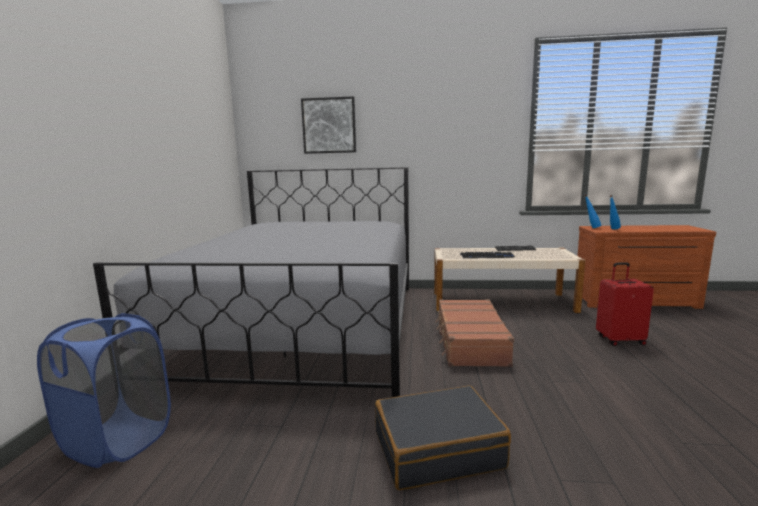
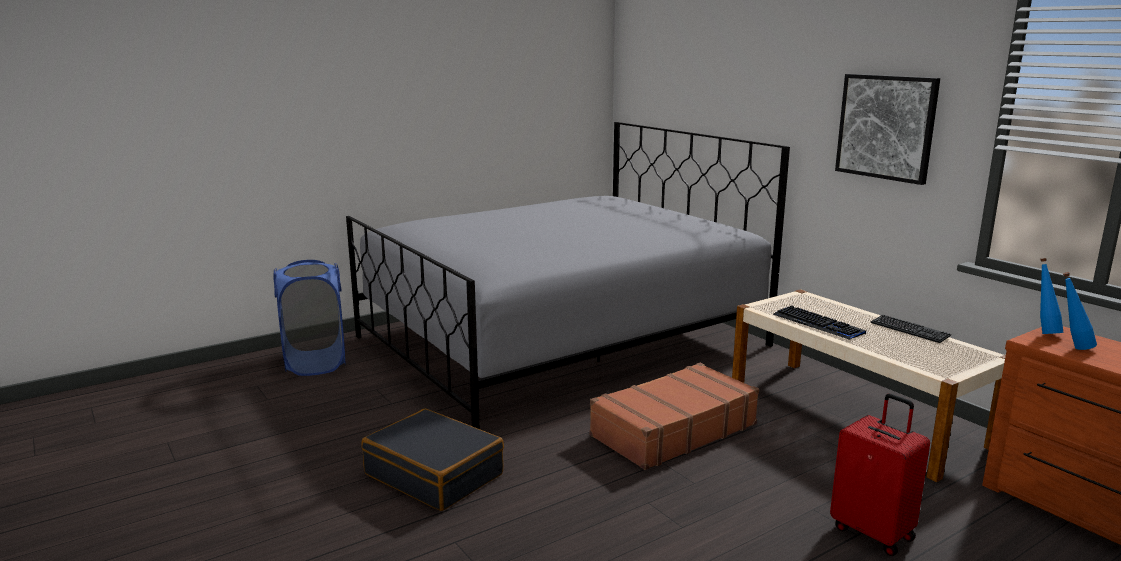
camera: 50 degrees right, 5 degrees up
picture [301,96,356,154] -> picture moved to [835,74,940,185]

